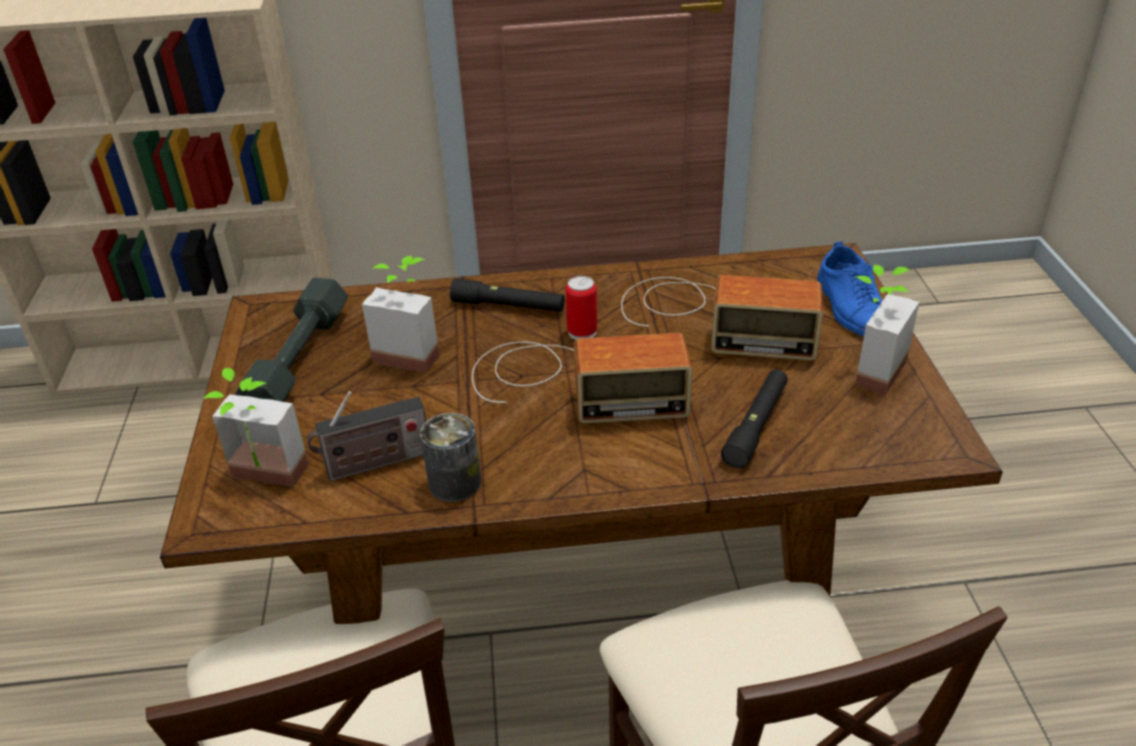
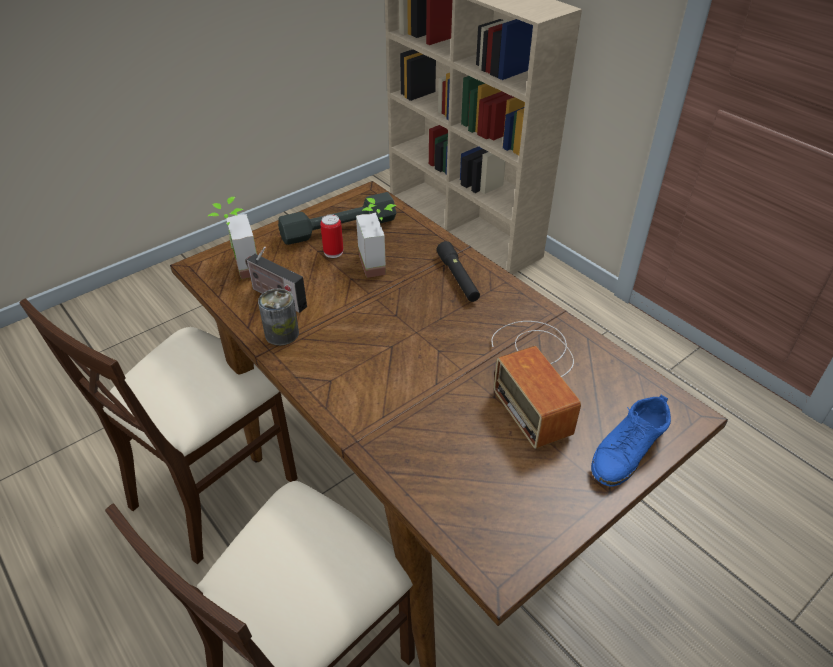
camera: 55 degrees right, 5 degrees up
radio [472,333,693,424] -> none
can [566,276,597,340] -> can moved to [320,214,343,258]
black flashlight [721,369,788,468] -> none
potted plant [855,265,919,396] -> none

